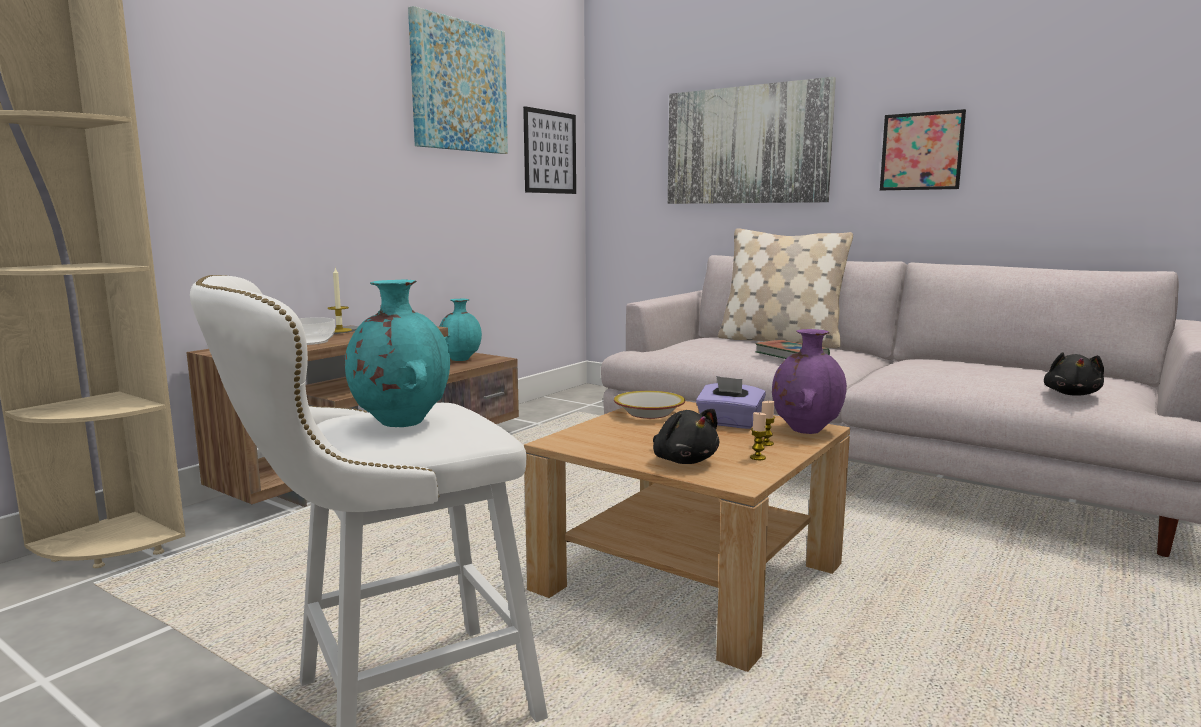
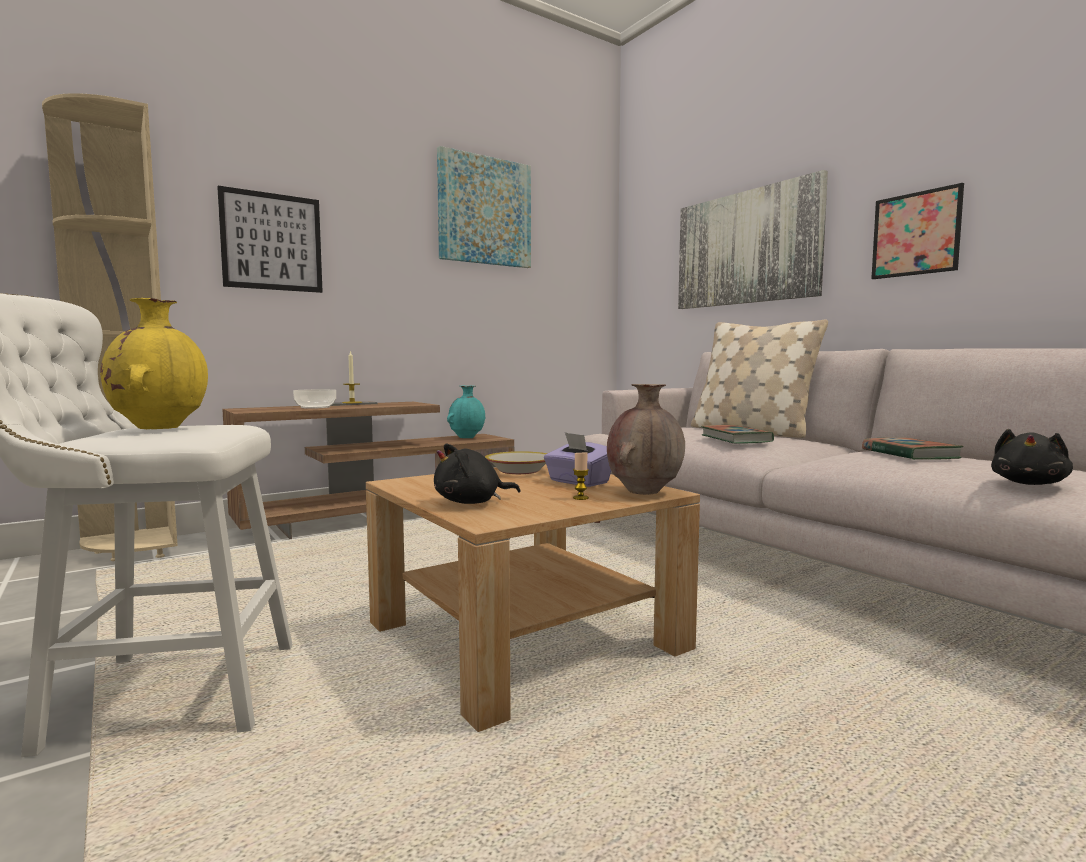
camera: 20 degrees right, 5 degrees down
turquoise vase [345,279,450,427] -> yellow vase [100,298,208,429]
picture [523,106,576,194] -> picture moved to [217,186,323,293]
black plush toy [653,409,719,464] -> black plush toy turned 75 degrees clockwise [434,443,520,504]
candle [750,412,767,460] -> none
purple vase [772,329,847,434] -> brown vase [607,384,685,495]
none -> book [862,437,964,460]

